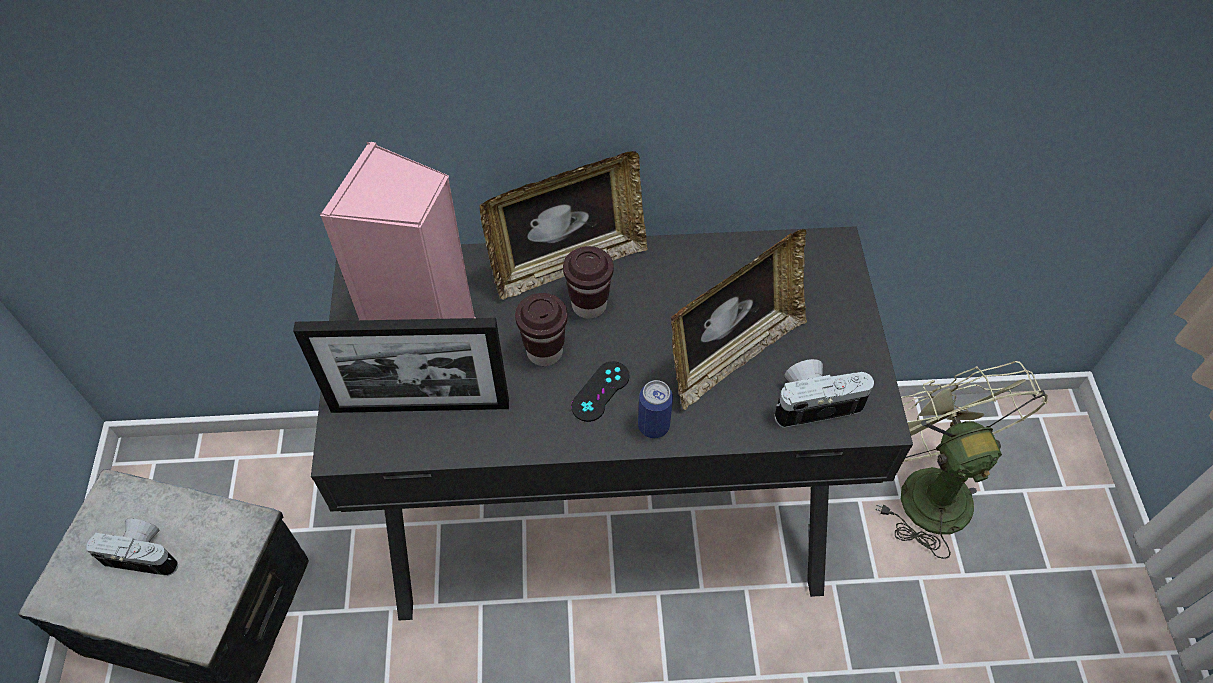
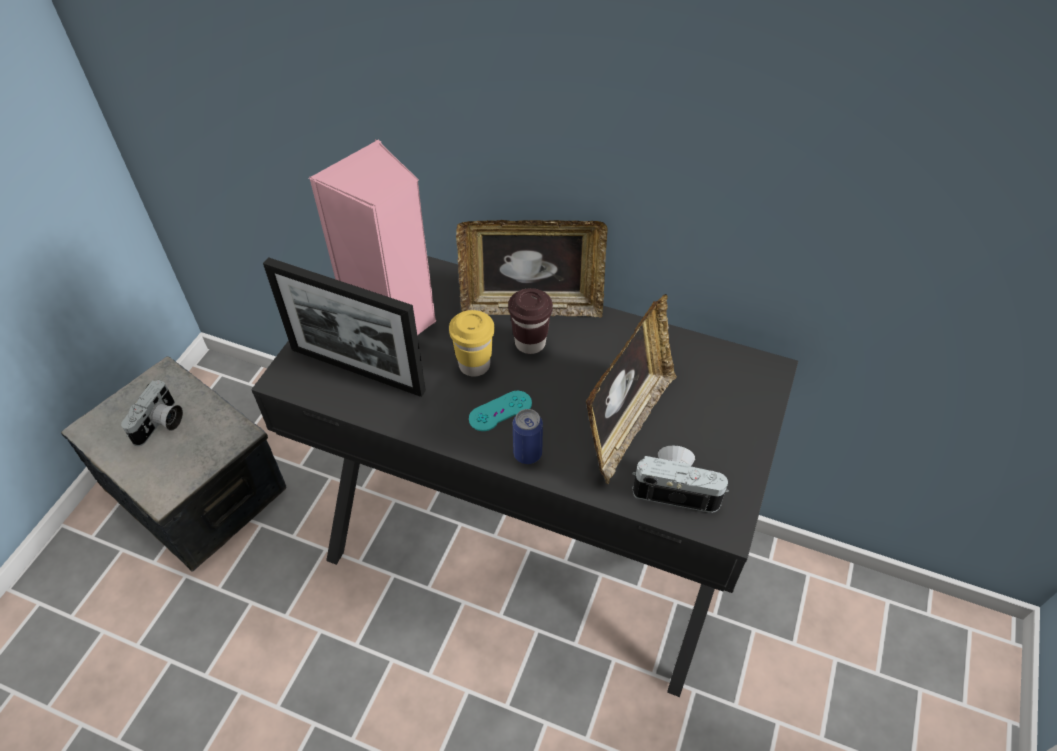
camera: 25 degrees right, 5 degrees down
camera [86,518,178,576] -> camera turned 75 degrees clockwise [121,380,183,446]
brown cup [515,293,568,366] -> yellow cup [449,310,494,377]
black game controller [571,361,629,422] -> turquoise game controller [469,391,532,431]
picture frame [671,229,807,410] -> picture frame turned 45 degrees counterclockwise [586,294,677,484]
green fan [876,361,1048,559] -> none

